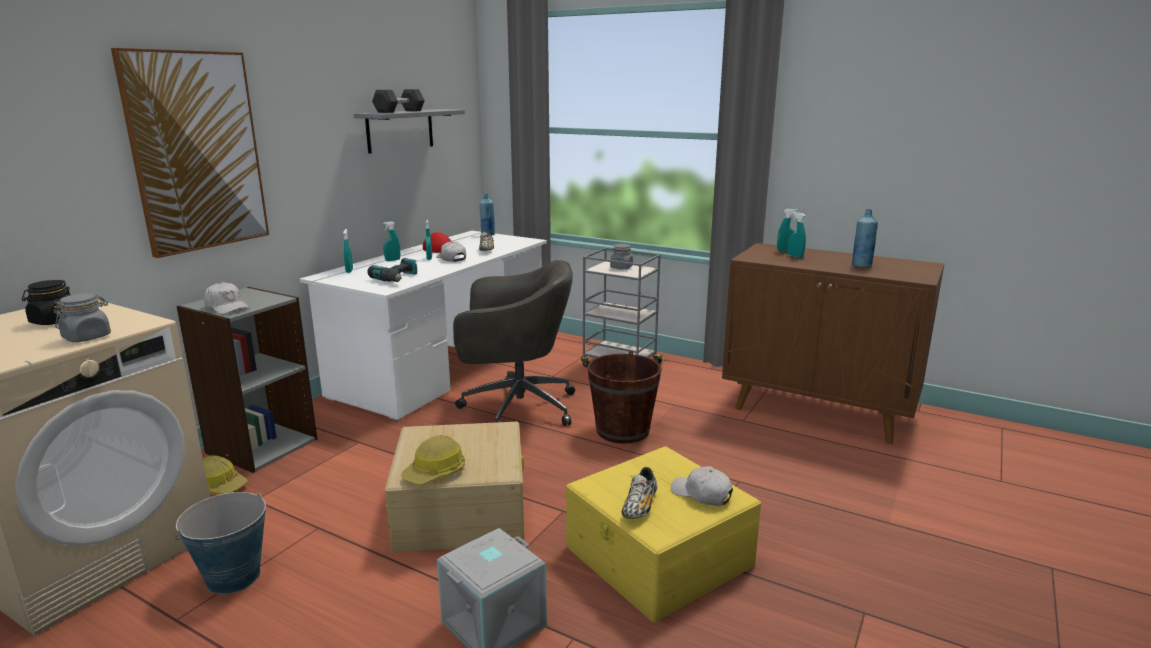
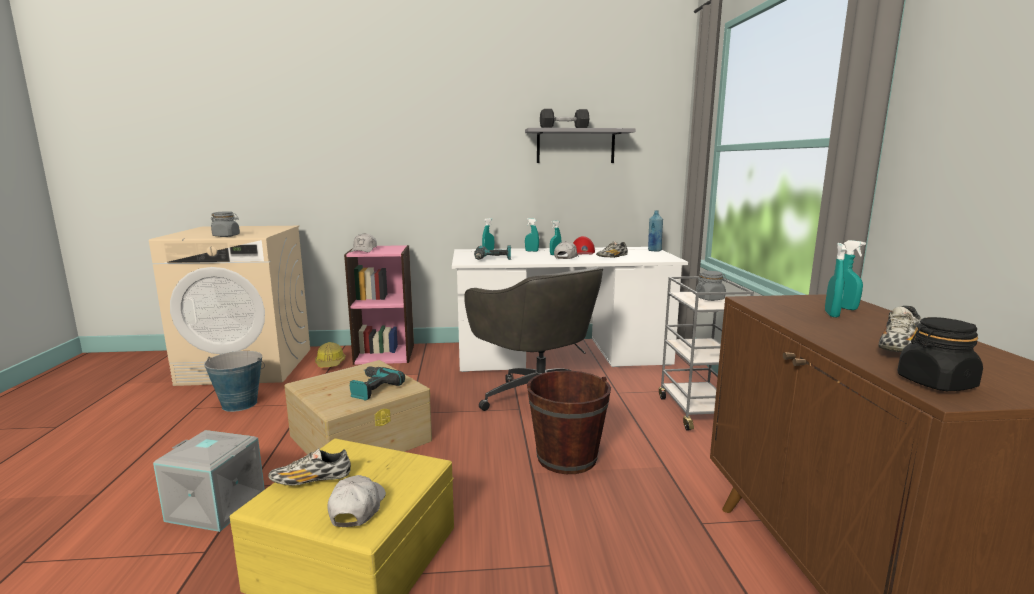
camera: 55 degrees right, 5 degrees down
black jar [22,280,70,325] -> black jar moved to [897,317,983,391]
picture [111,48,269,258] -> none
grey bookcase [176,287,317,473] -> pink bookcase [344,245,414,365]
hard hat [401,435,465,485] -> none
blue bottle [852,209,878,268] -> shoe [878,306,922,352]
none -> power drill [350,366,405,401]

